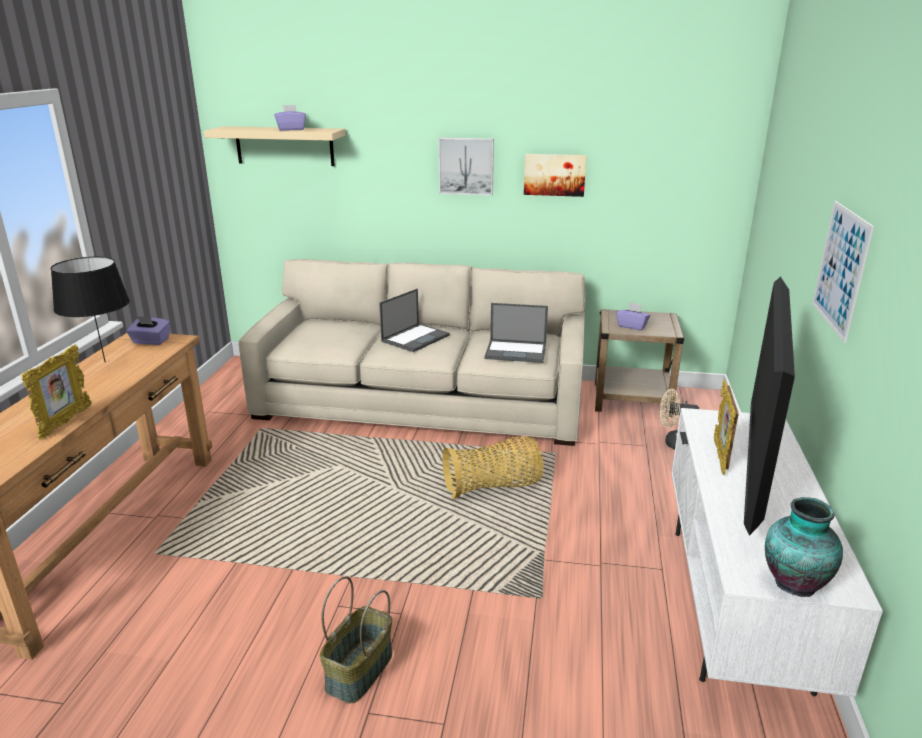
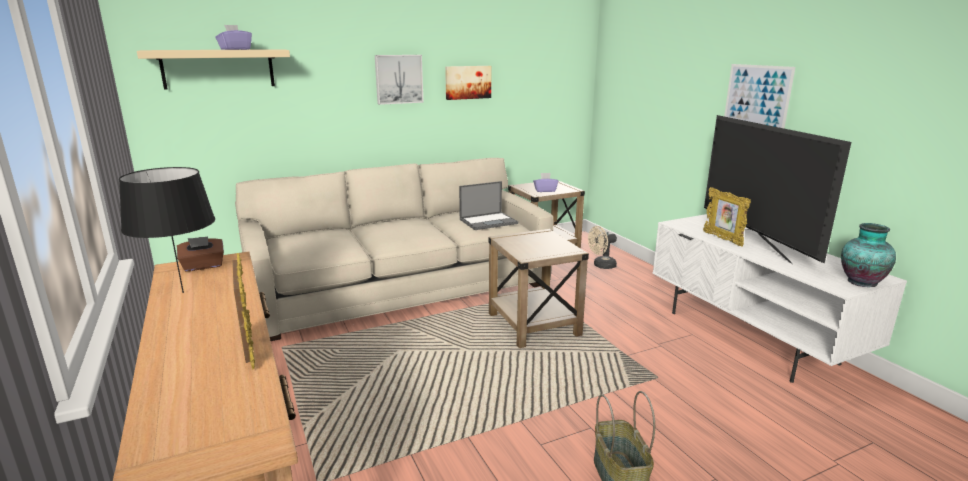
camera: 35 degrees left, 5 degrees down
purple tissue box [126,316,170,345] -> brown tissue box [177,236,224,272]
laptop [379,289,450,352] -> none
basket [442,437,544,499] -> beige side table [489,229,589,348]

